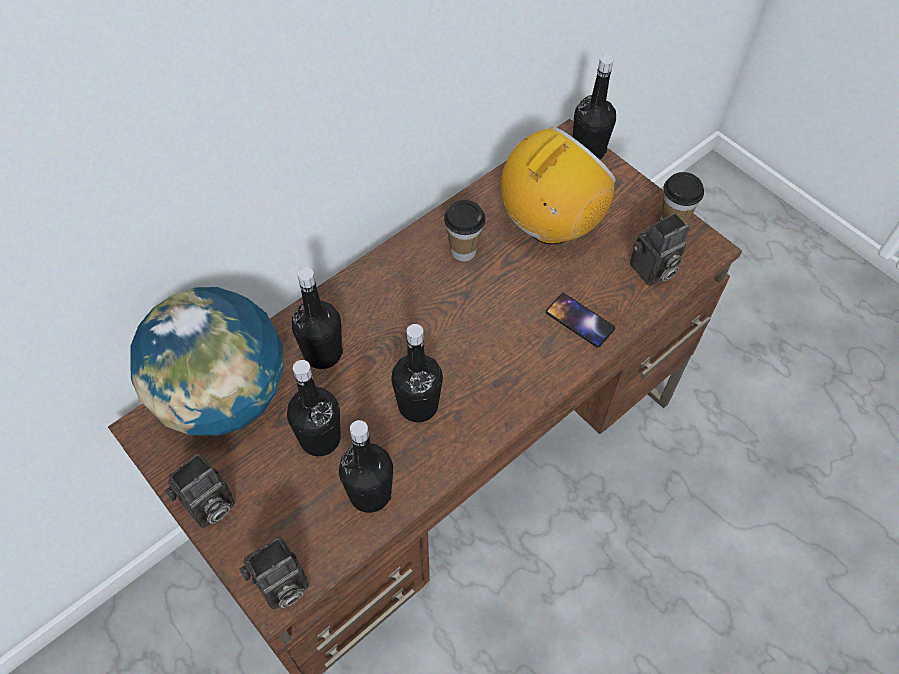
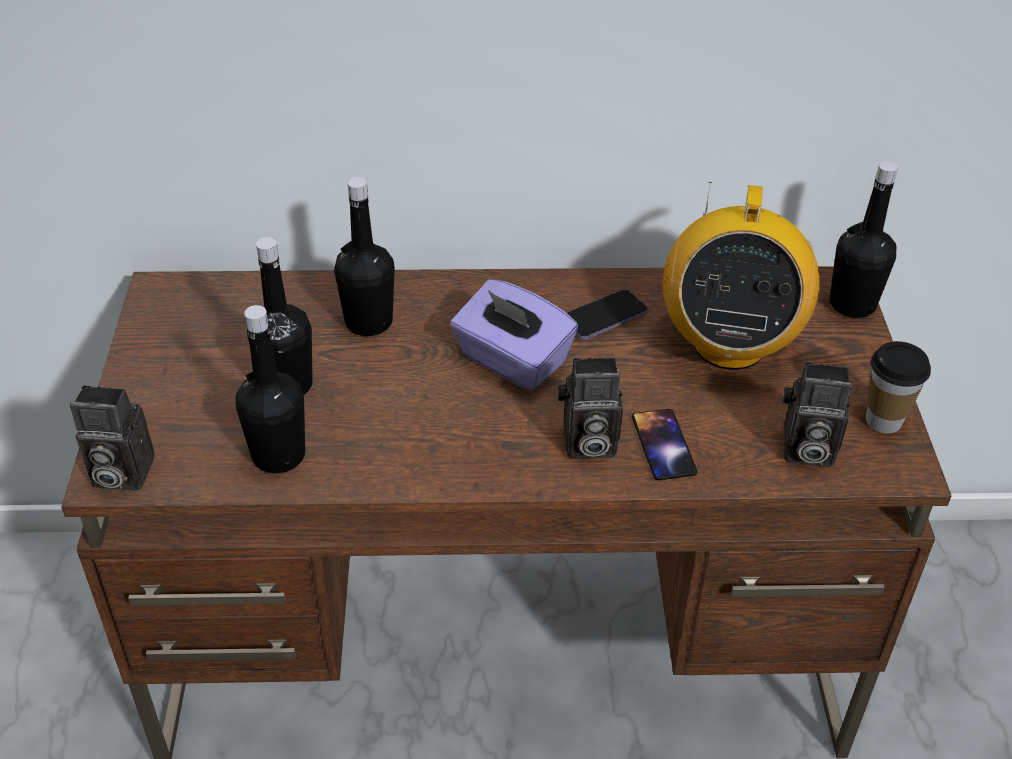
camera: 40 degrees right, 15 degrees down
globe [130,287,284,436] -> none
camera [165,454,235,528] -> camera moved to [557,357,623,459]
black bottle [391,324,443,422] -> none
cup [444,200,485,261] -> phone [567,290,648,340]
radio [501,127,616,244] -> radio turned 105 degrees clockwise [663,182,820,370]
none -> purple tissue box [450,279,578,391]

